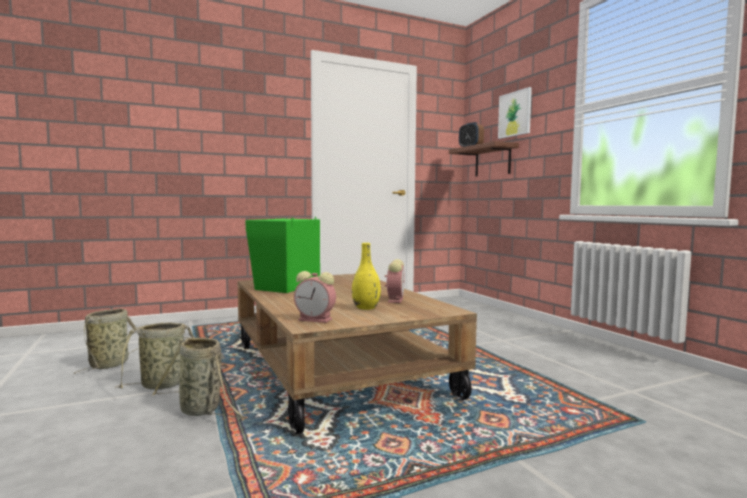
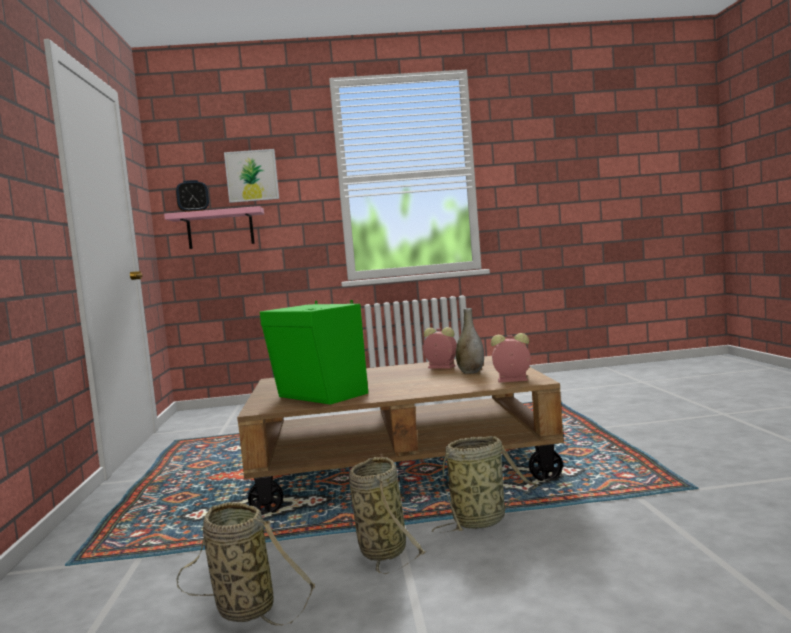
camera: 70 degrees left, 0 degrees up
alarm clock [294,271,336,323] -> alarm clock turned 120 degrees counterclockwise [491,333,531,383]
yellow vase [352,243,381,310] -> grey vase [456,308,484,374]
brown shelf [449,141,519,177] -> pink shelf [164,206,264,249]

